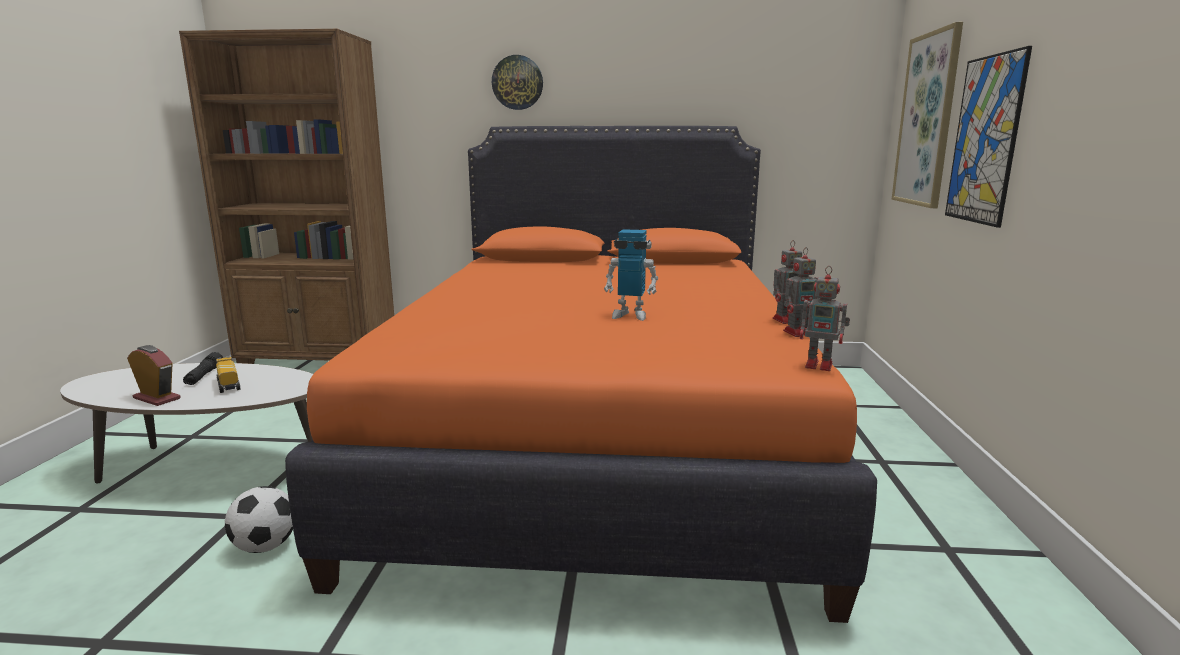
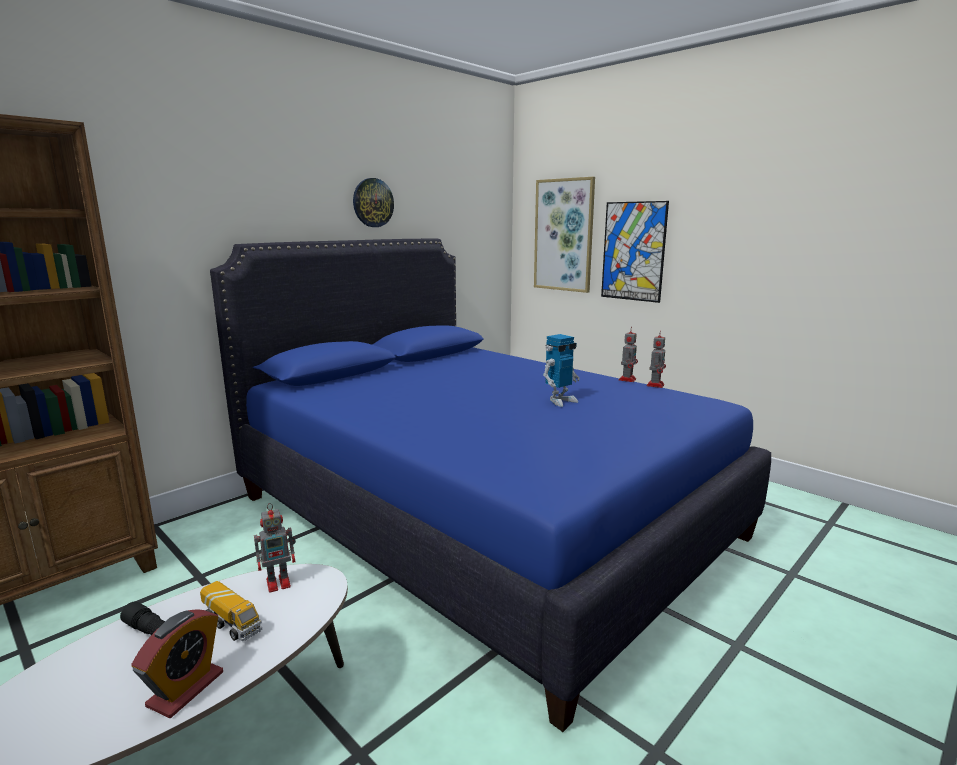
camera: 50 degrees left, 0 degrees up
alarm clock [127,345,181,406] -> alarm clock turned 135 degrees clockwise [131,609,223,718]
toy truck [216,356,241,393] -> toy truck turned 150 degrees counterclockwise [200,581,262,641]
football [225,486,293,553] -> none
orange bed [285,126,877,623] -> blue bed [210,239,771,732]
wall clock [492,55,543,110] -> wall clock moved to [353,178,394,227]
toy robot [800,266,850,371] -> toy robot moved to [254,503,296,593]

